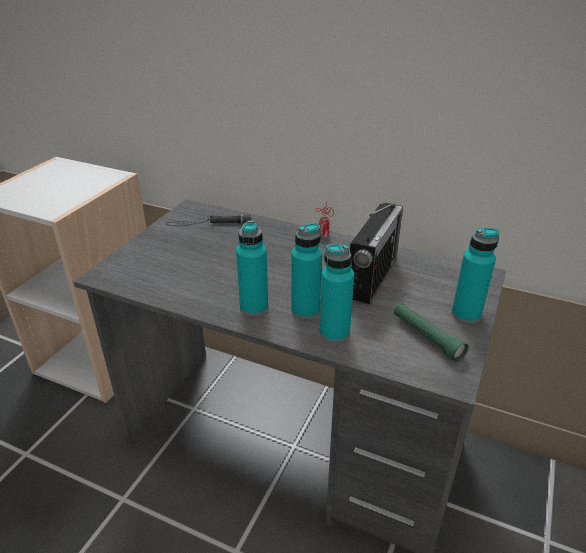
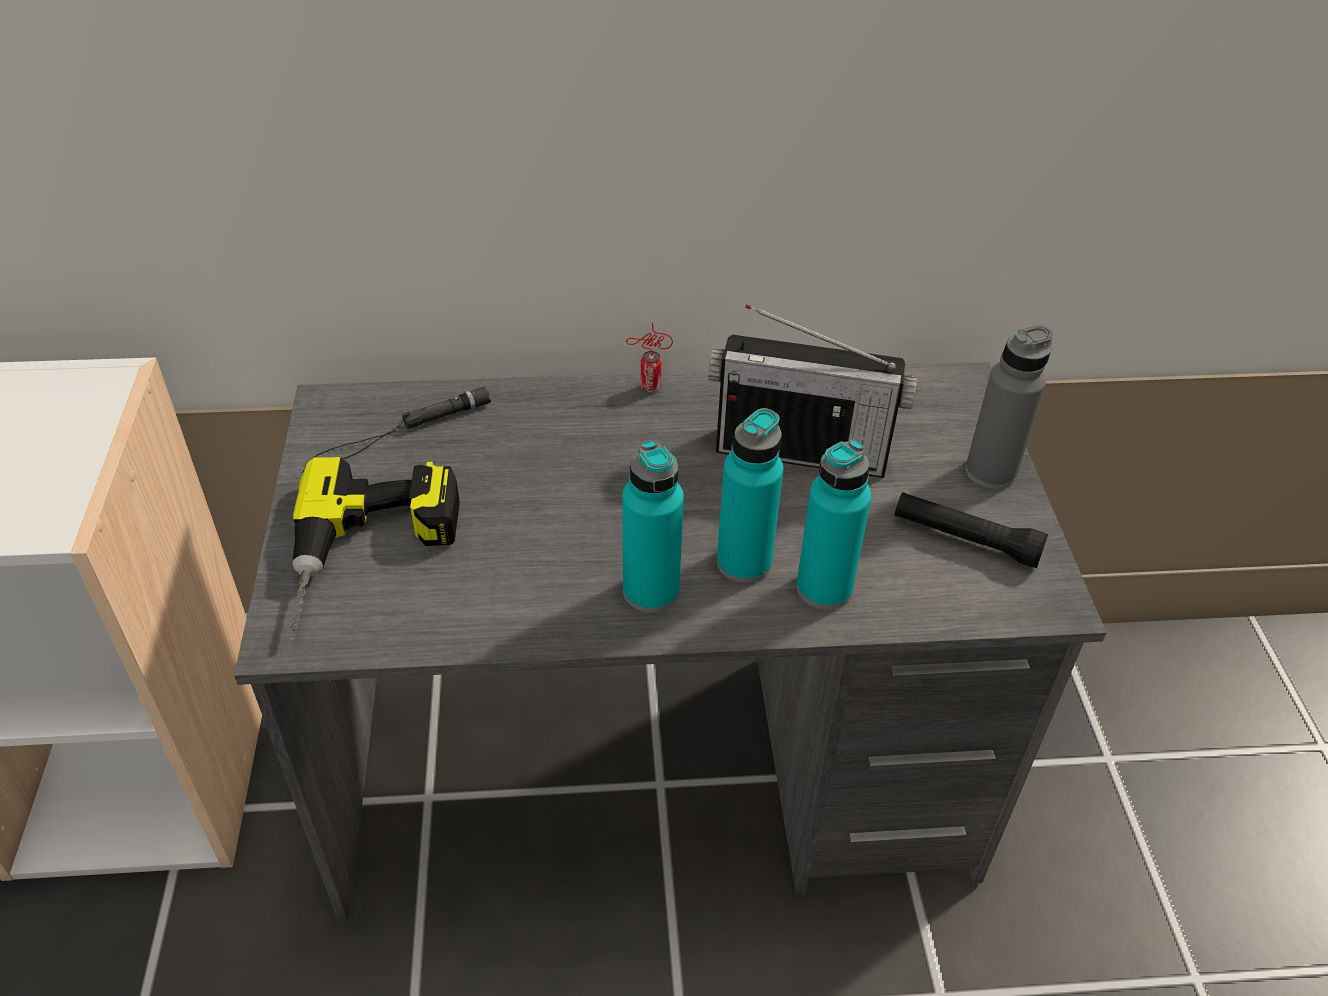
camera: 30 degrees left, 10 degrees up
radio [350,203,403,304] -> radio turned 105 degrees clockwise [708,304,917,478]
green flashlight [394,303,468,362] -> black flashlight [895,492,1048,568]
turquoise bottle [452,227,499,323] -> grey bottle [965,325,1053,489]
none -> power drill [289,457,460,630]

